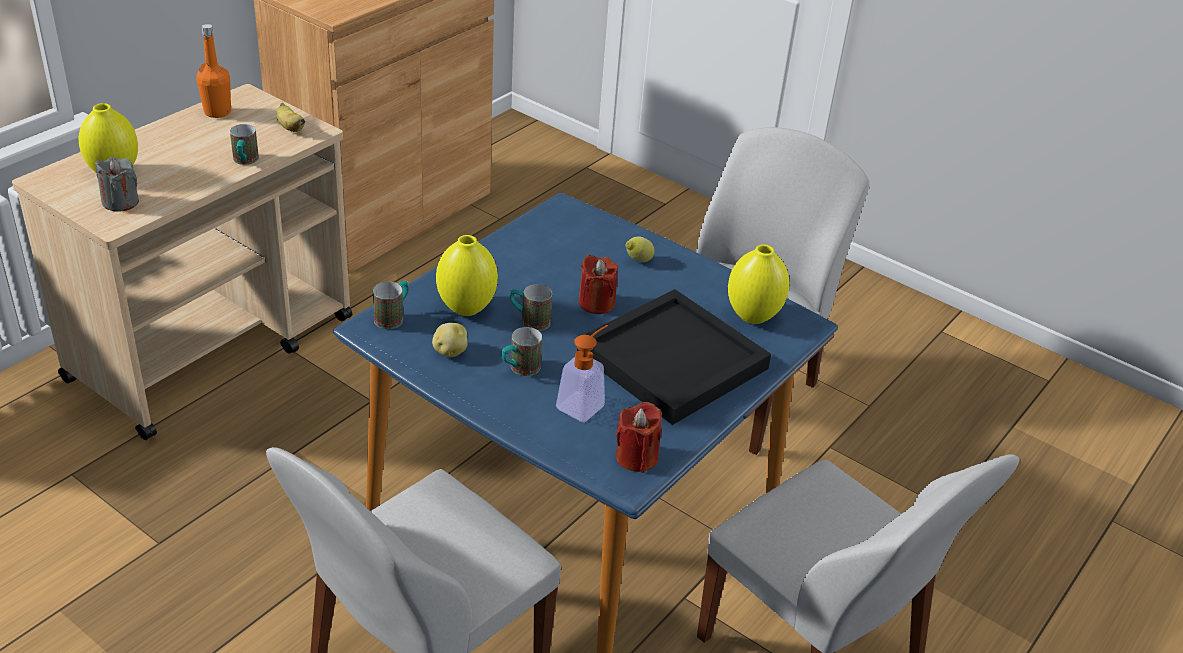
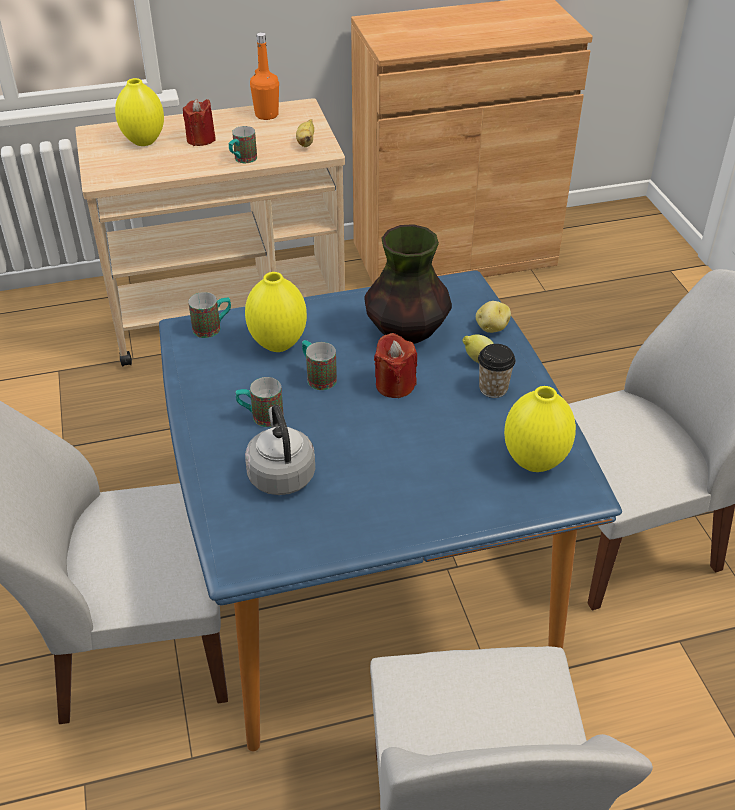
camera: 40 degrees right, 5 degrees up
grey candle [95,157,139,212] -> none
potato [432,323,468,357] -> potato moved to [476,301,511,333]
soap dispenser [556,325,608,422] -> grey kettle [245,405,315,495]
black tray [577,289,771,425] -> none
red candle [616,402,662,473] -> red candle moved to [183,99,216,146]
none -> vase [364,224,452,344]
none -> cup [478,344,516,398]

